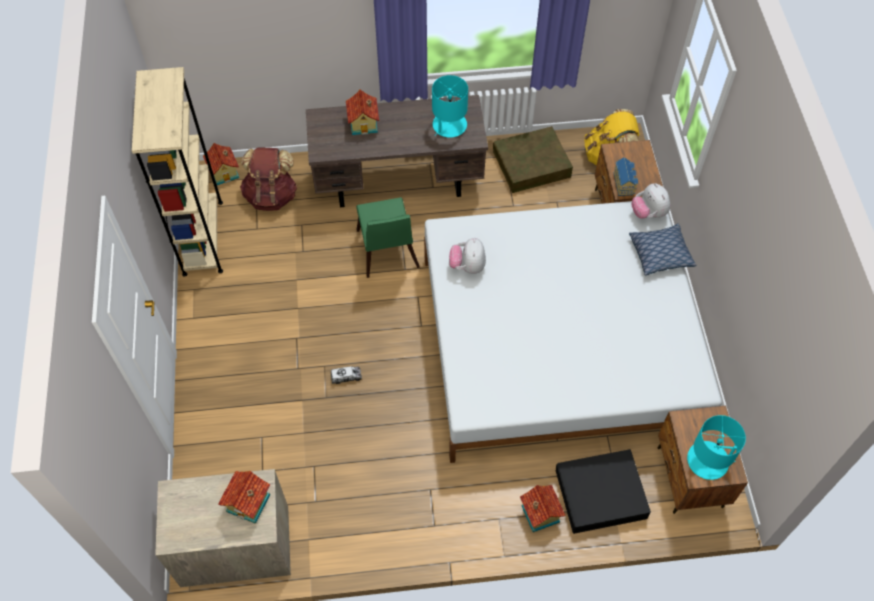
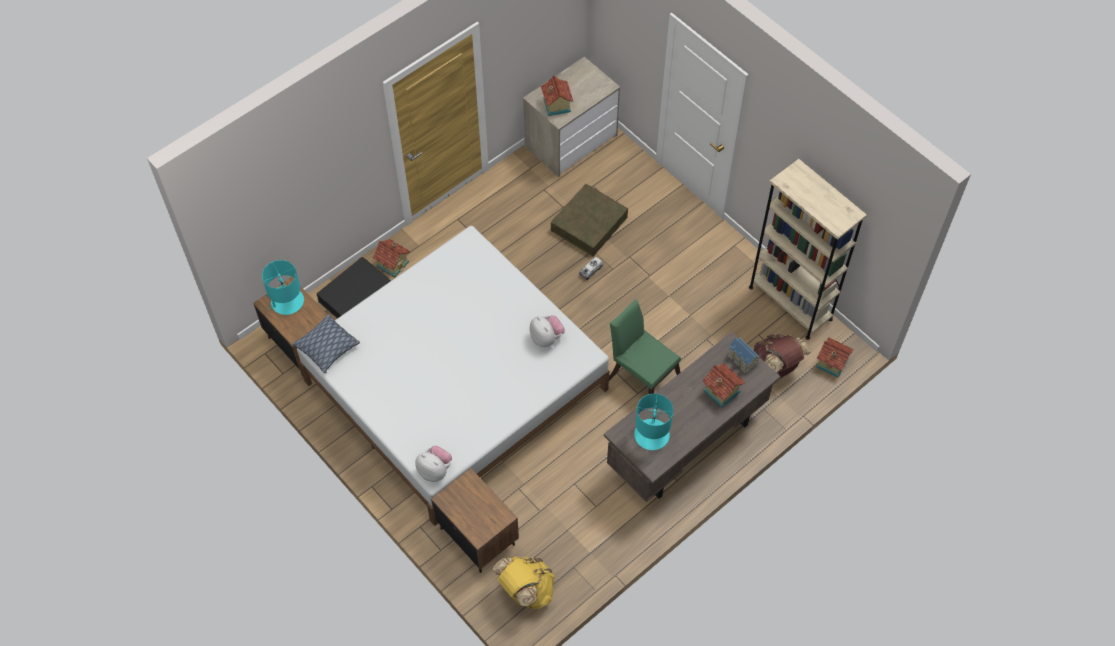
camera: 145 degrees right, 0 degrees up
brown storage box [493,126,573,193] -> brown storage box moved to [551,184,628,256]
toy house [613,157,638,196] -> toy house moved to [727,338,760,373]
pillow [629,223,697,275] -> pillow moved to [292,314,360,373]

